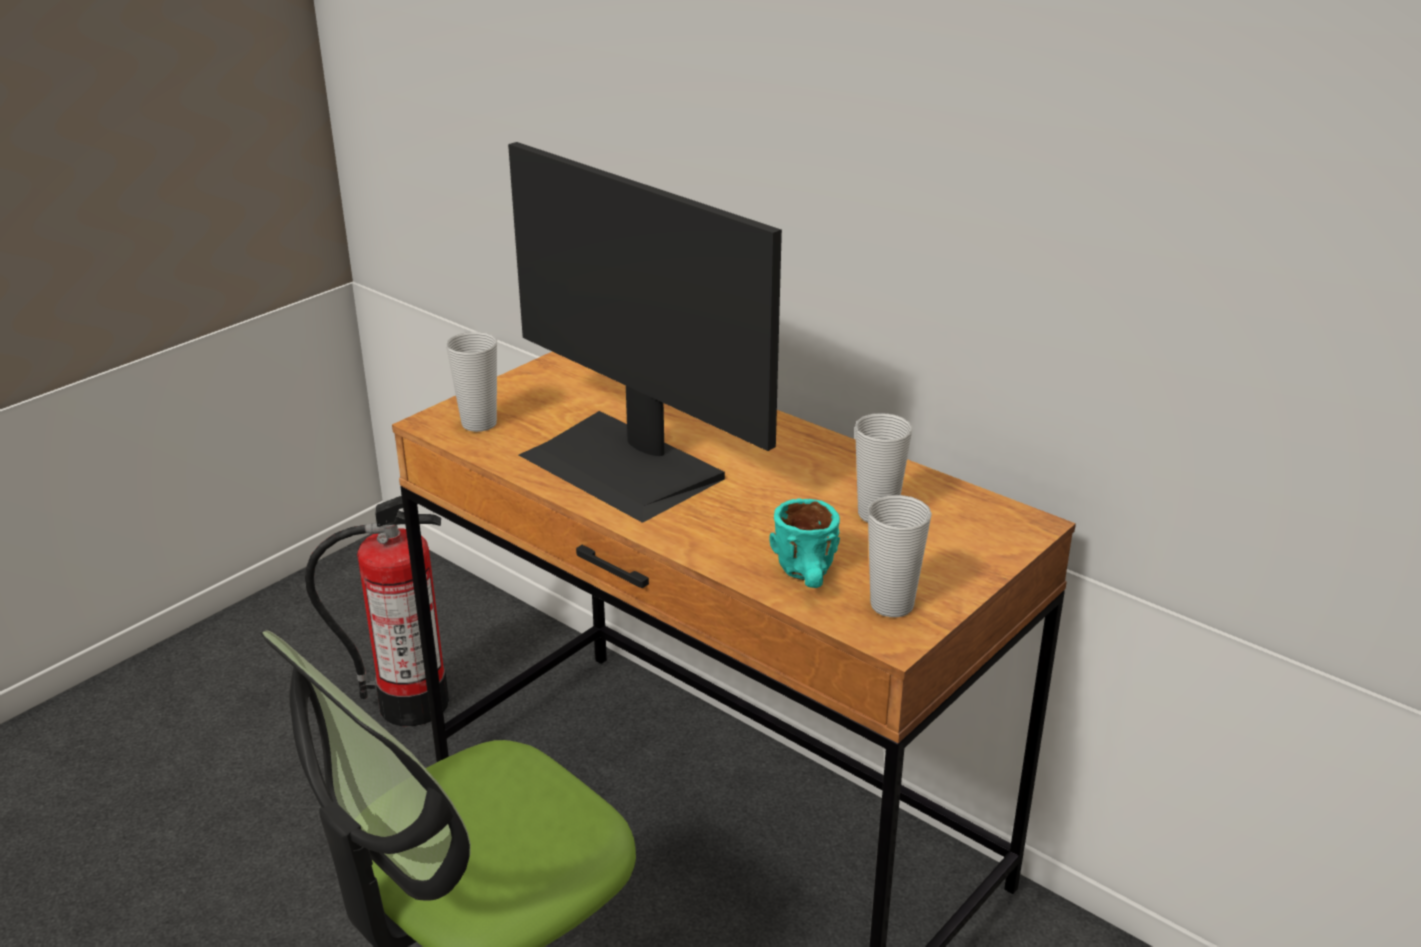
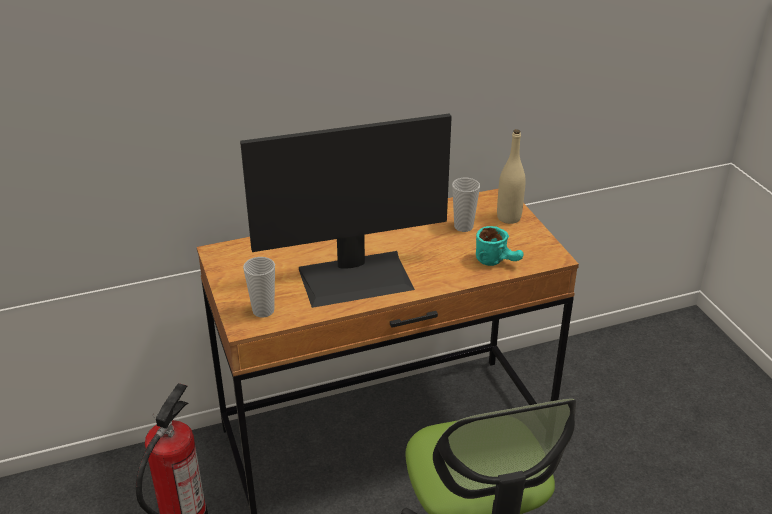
camera: 60 degrees left, 5 degrees up
cup [868,495,932,617] -> none
none -> beige bottle [497,129,526,224]

